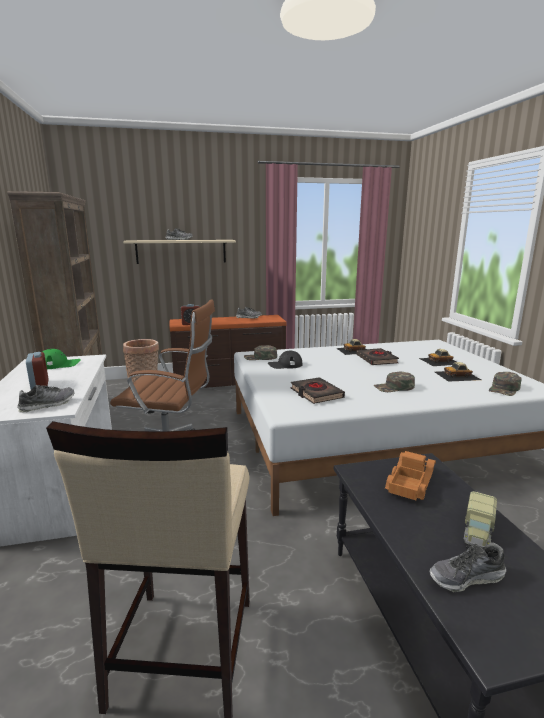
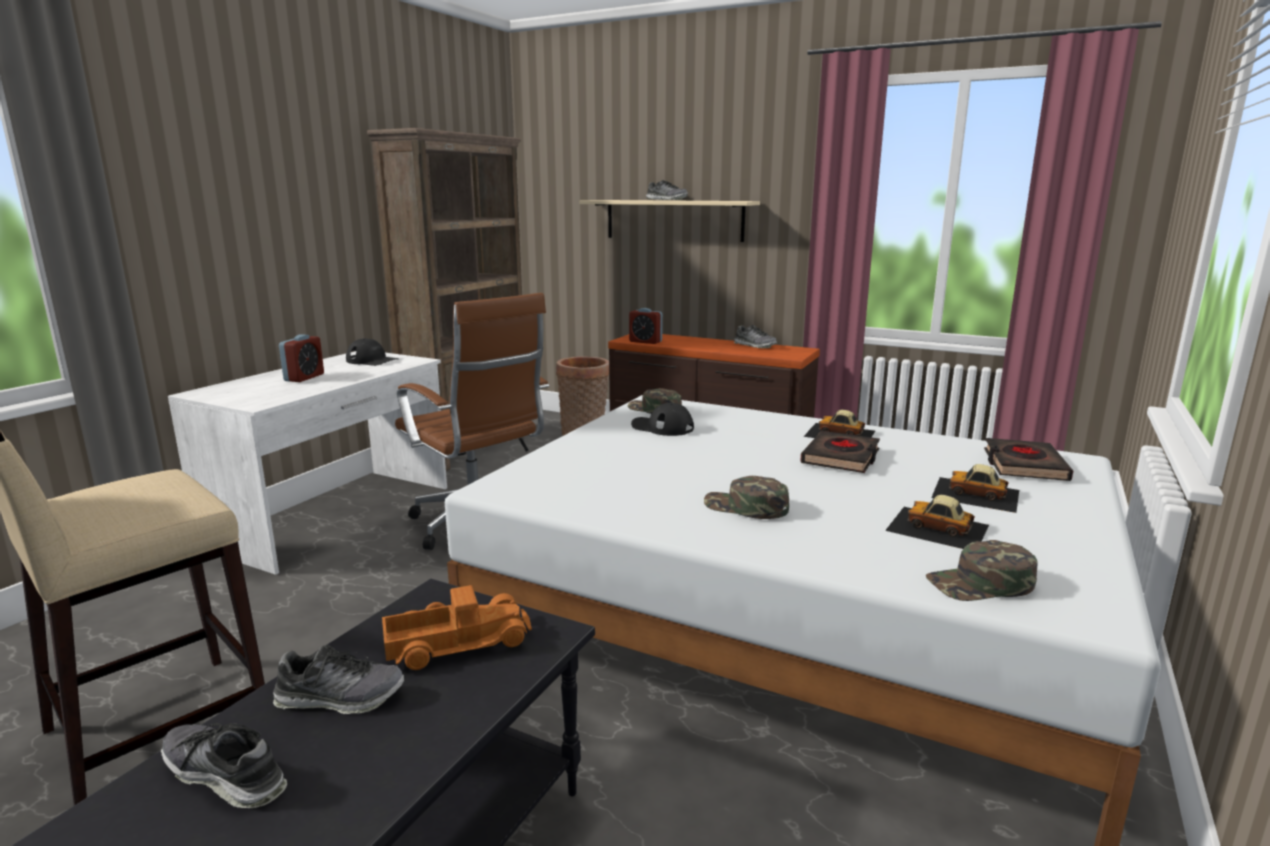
camera: 40 degrees right, 0 degrees up
shoe [17,385,75,412] -> shoe moved to [273,645,404,714]
green cap [42,349,81,369] -> black cap [346,338,399,366]
black book [291,377,345,404] -> black book moved to [984,438,1073,481]
toy truck [464,491,497,547] -> none

